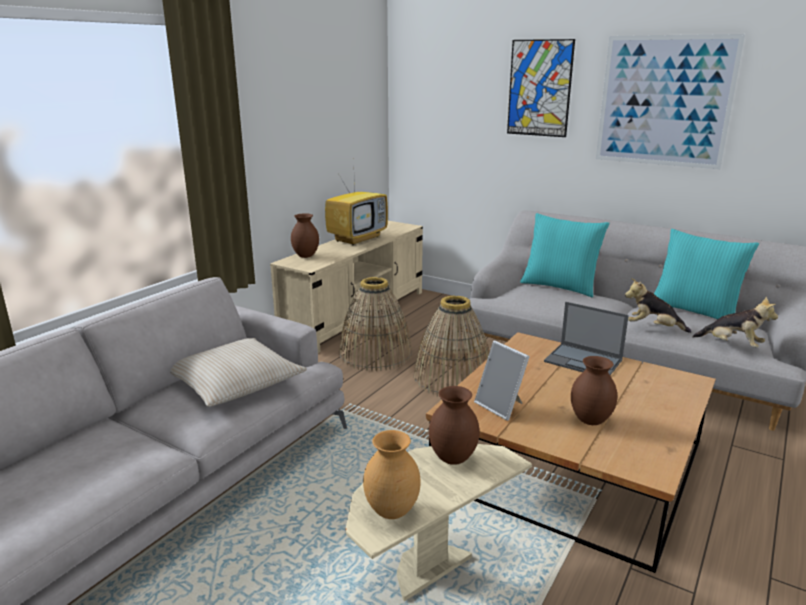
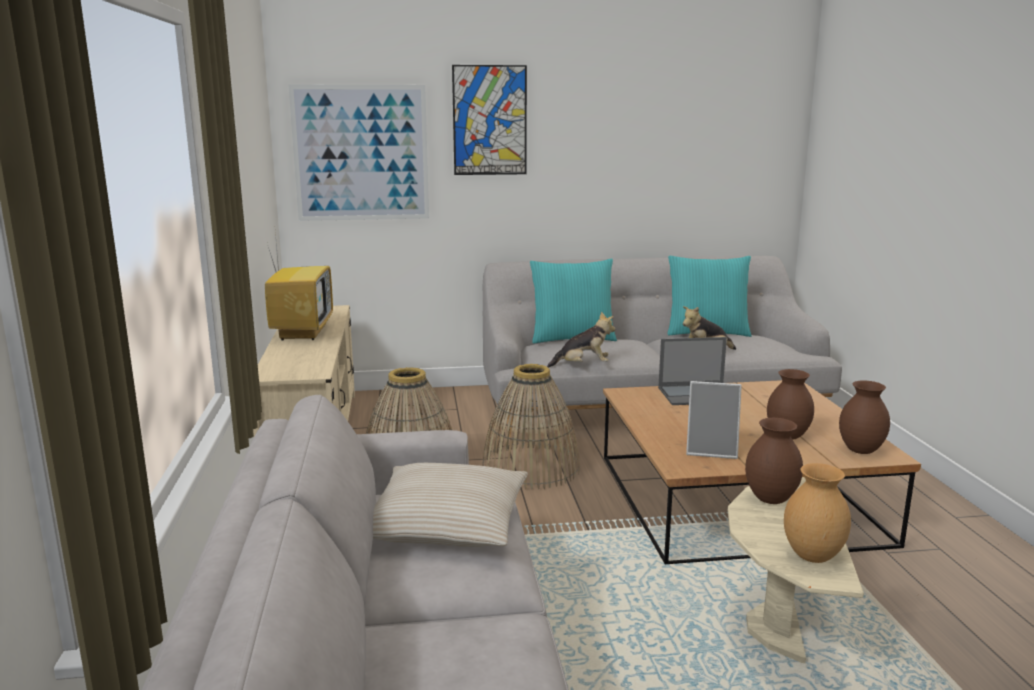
camera: 40 degrees left, 5 degrees down
brown vase [291,213,319,258] -> brown vase moved to [839,380,890,454]
picture [596,34,745,169] -> picture moved to [288,85,429,221]
plush toy [693,297,778,348] -> plush toy moved to [547,312,615,368]

